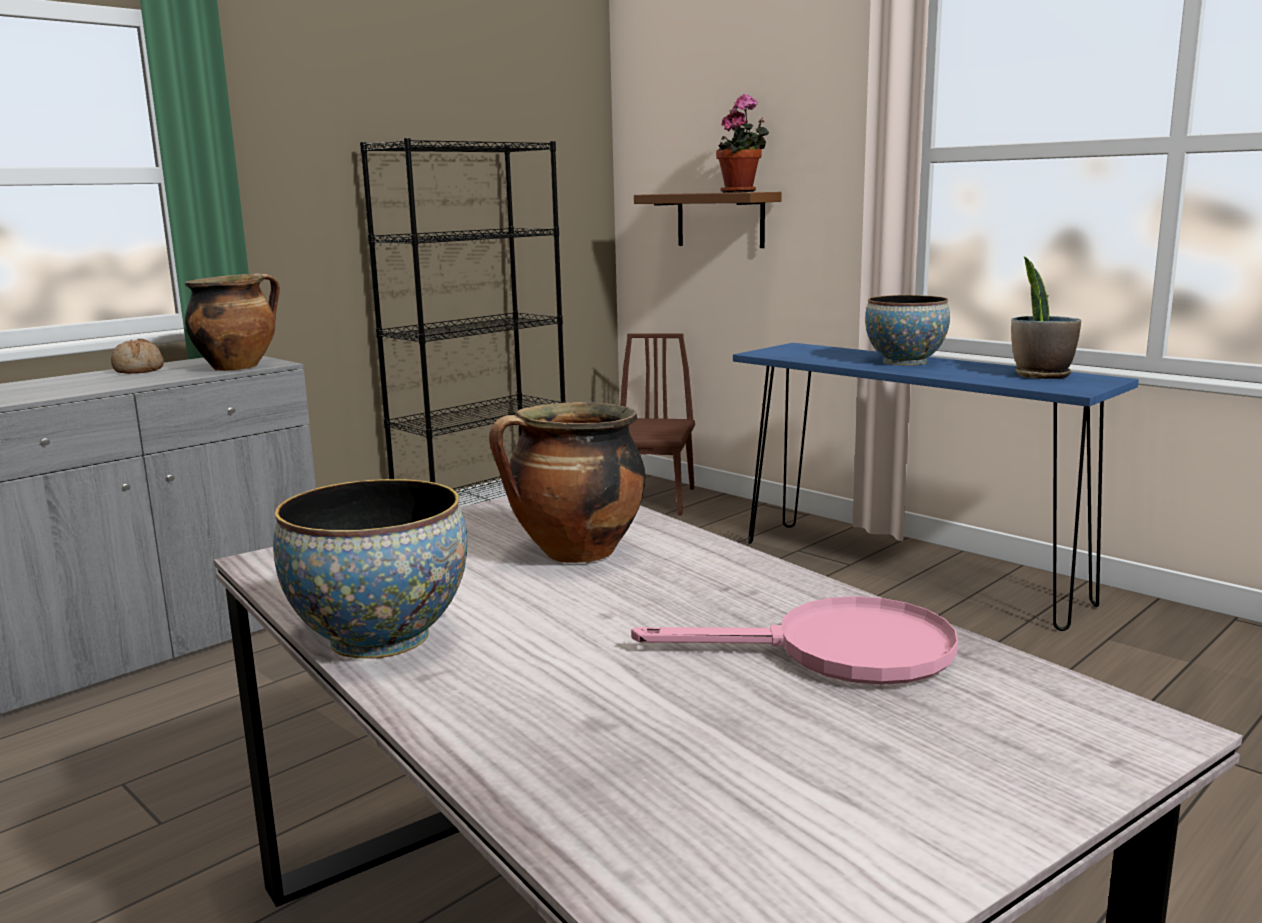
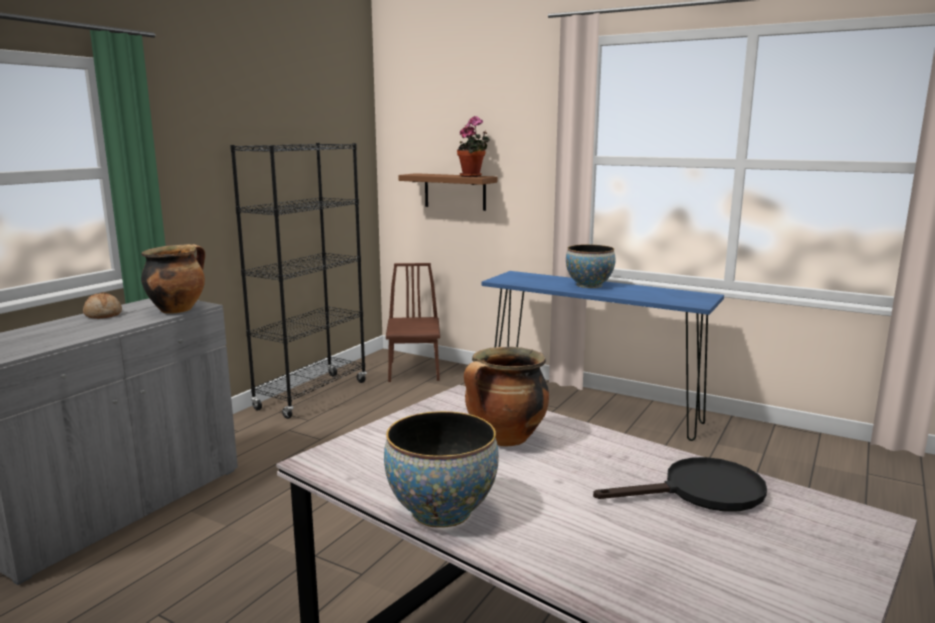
camera: 15 degrees left, 0 degrees up
pink frying pan [631,596,958,685] -> black frying pan [593,457,767,512]
potted plant [1011,257,1081,379] -> none

